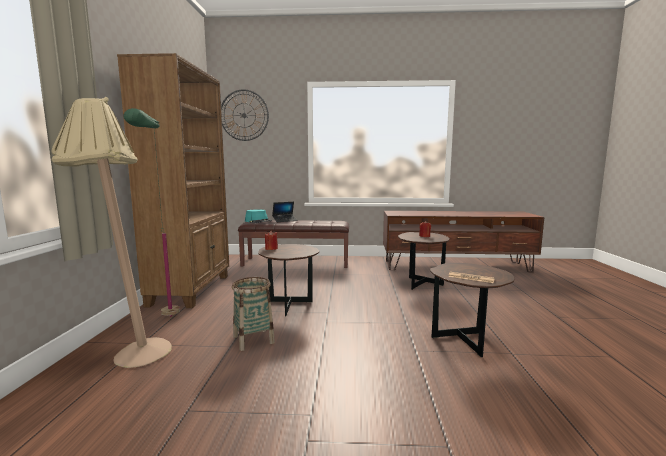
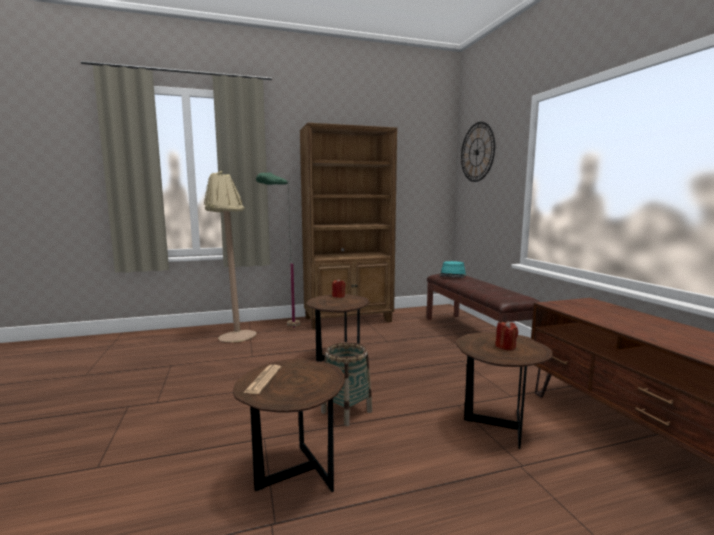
camera: 70 degrees right, 0 degrees up
basket [232,277,275,351] -> basket moved to [321,342,372,426]
laptop [272,202,297,222] -> none

